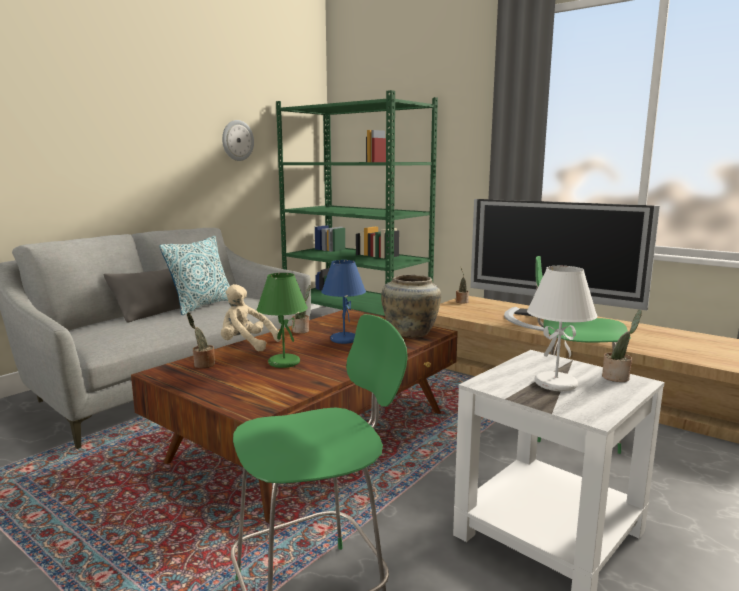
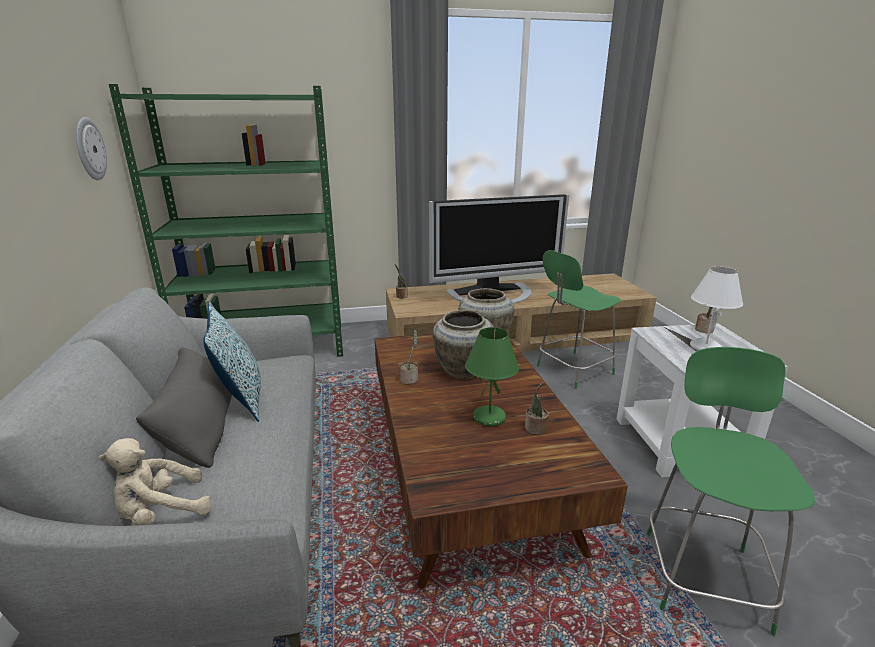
camera: 50 degrees left, 10 degrees up
potted plant [187,312,215,368] -> potted plant moved to [525,383,549,435]
beige plush toy [221,284,281,351] -> beige plush toy moved to [99,438,212,526]
blue table lamp [321,260,366,344] -> beige vase [433,310,493,380]

